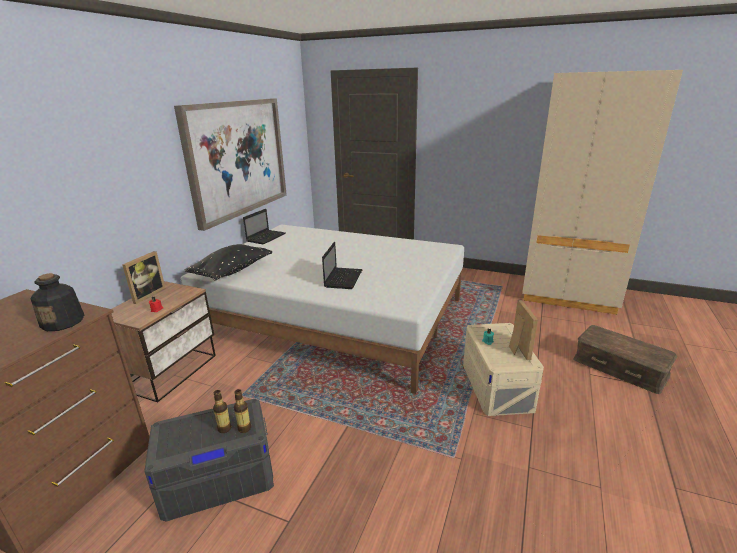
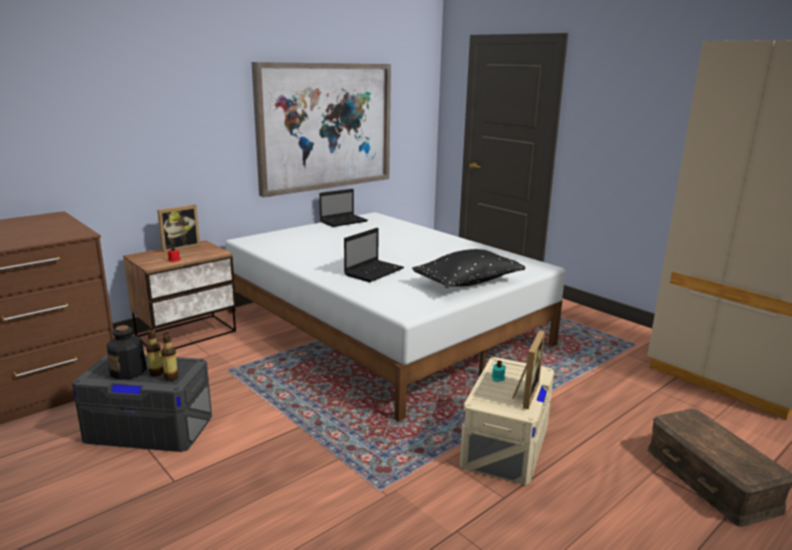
camera: 25 degrees right, 5 degrees down
bottle [31,273,84,331] -> bottle moved to [107,325,147,380]
black pillow [184,244,272,281] -> black pillow moved to [412,249,525,288]

